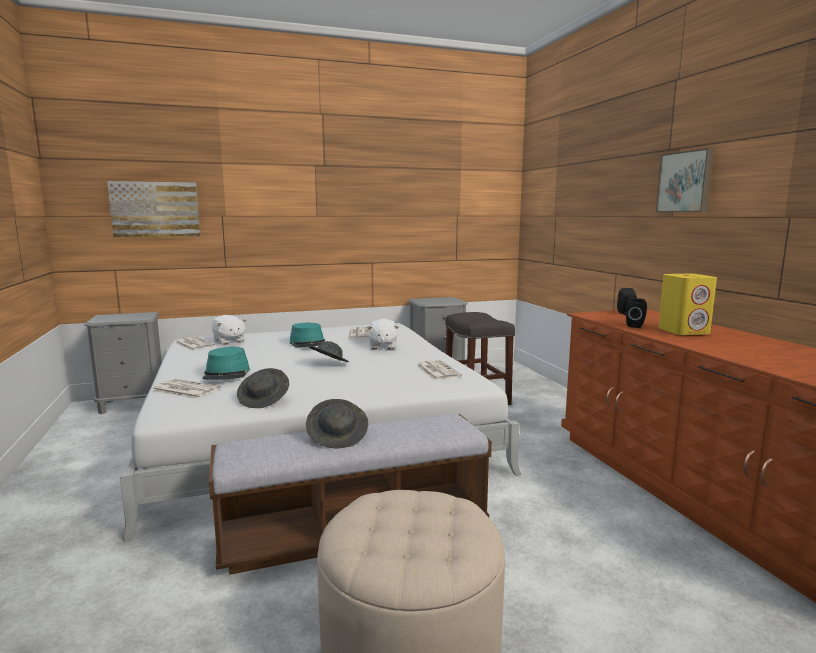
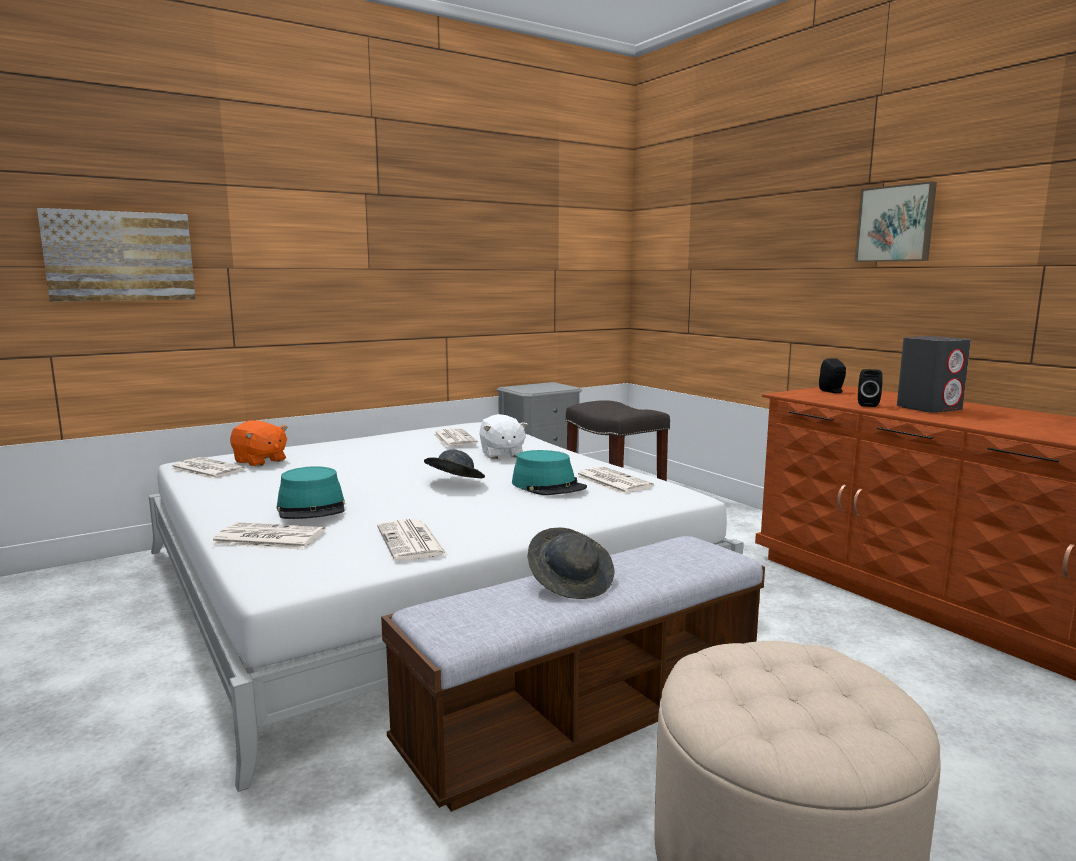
camera: 15 degrees left, 0 degrees up
grey nightstand [84,312,162,414] -> none
white plush toy [212,315,247,345] -> orange plush toy [230,420,288,467]
grey hat [237,368,289,408] -> newspaper [377,519,448,561]
turquoise hat [290,323,325,347] -> turquoise hat moved to [512,450,587,495]
yellow speaker [658,274,717,335] -> grey speaker [897,336,971,413]

